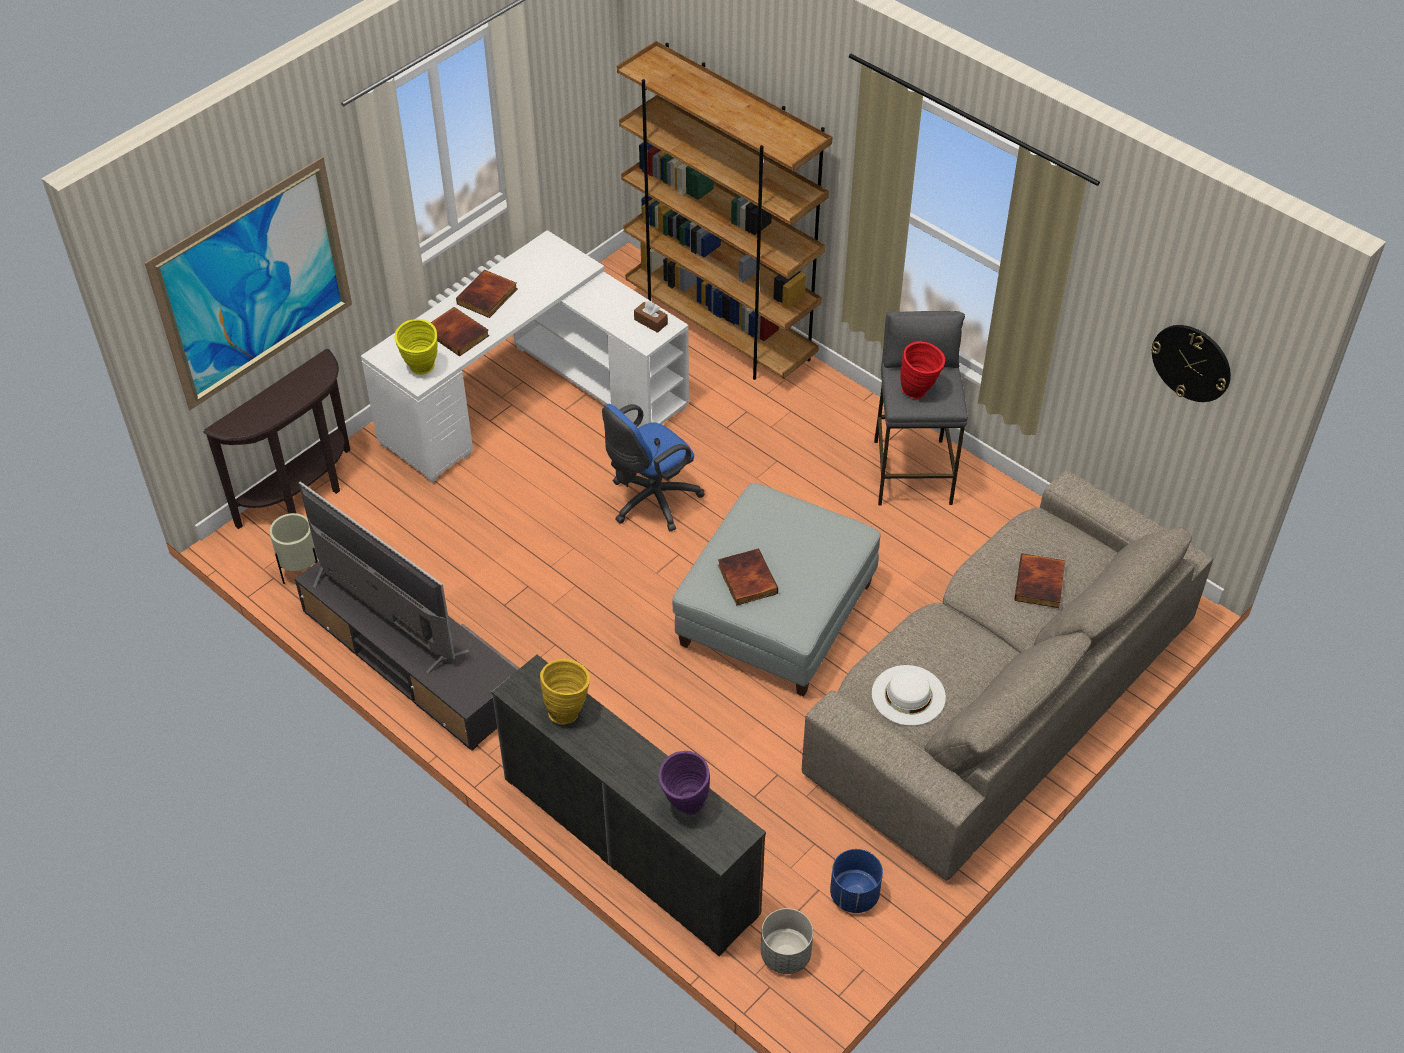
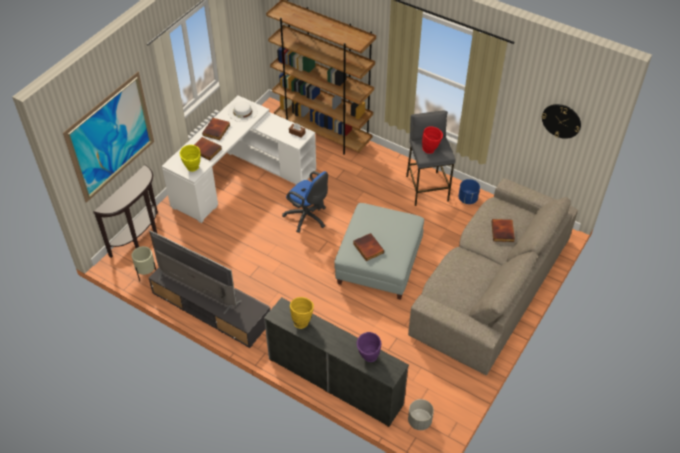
camera: 10 degrees left, 0 degrees up
blue office chair [602,404,705,531] -> blue office chair turned 90 degrees counterclockwise [282,171,328,233]
blue planter [830,849,883,913] -> blue planter moved to [458,179,480,204]
white hat [872,665,946,726] -> white hat moved to [228,101,258,122]

